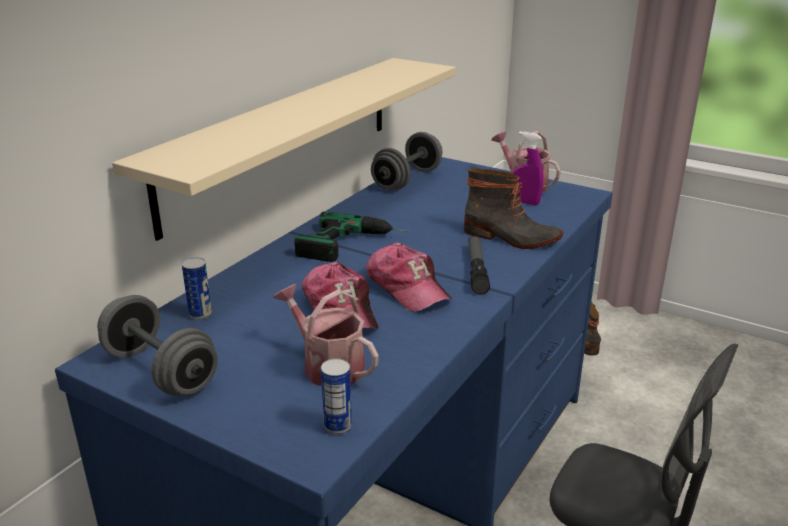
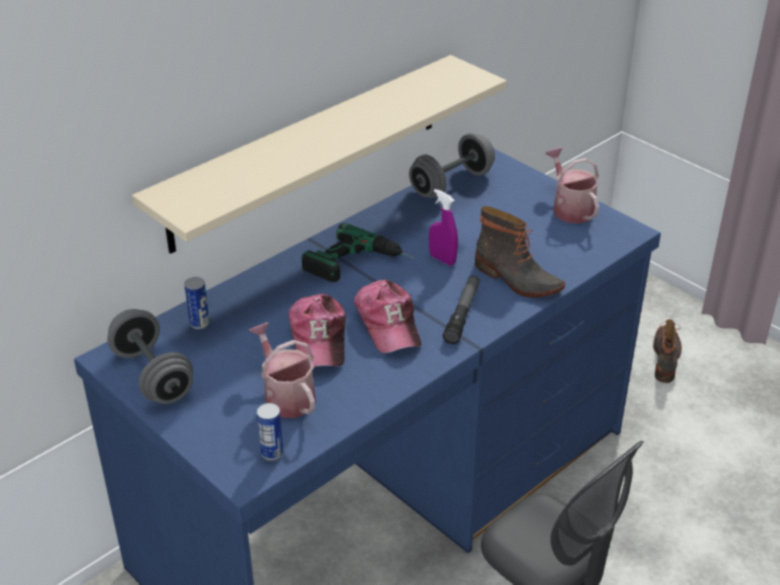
camera: 15 degrees right, 10 degrees up
purple spray bottle [513,132,543,205] -> purple spray bottle moved to [429,189,458,266]

